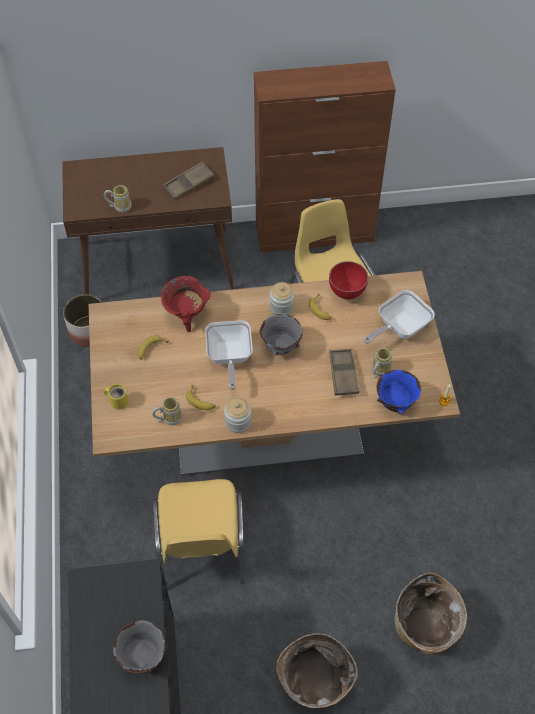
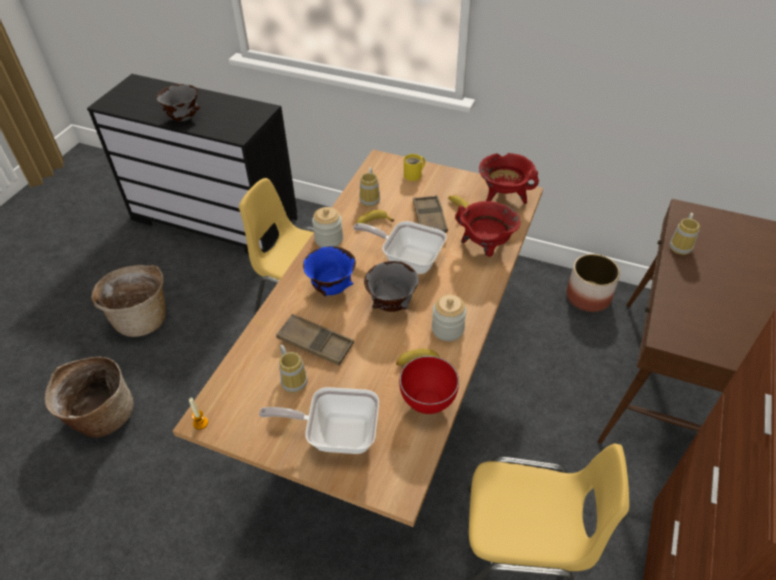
camera: 120 degrees right, 10 degrees down
brown tray [163,162,214,200] -> brown tray moved to [413,195,448,233]
frying pan [364,290,435,344] -> frying pan turned 75 degrees counterclockwise [259,387,379,454]
blue bowl [377,370,421,414] -> blue bowl moved to [303,246,356,296]
none -> red cooking pot [479,153,539,204]

